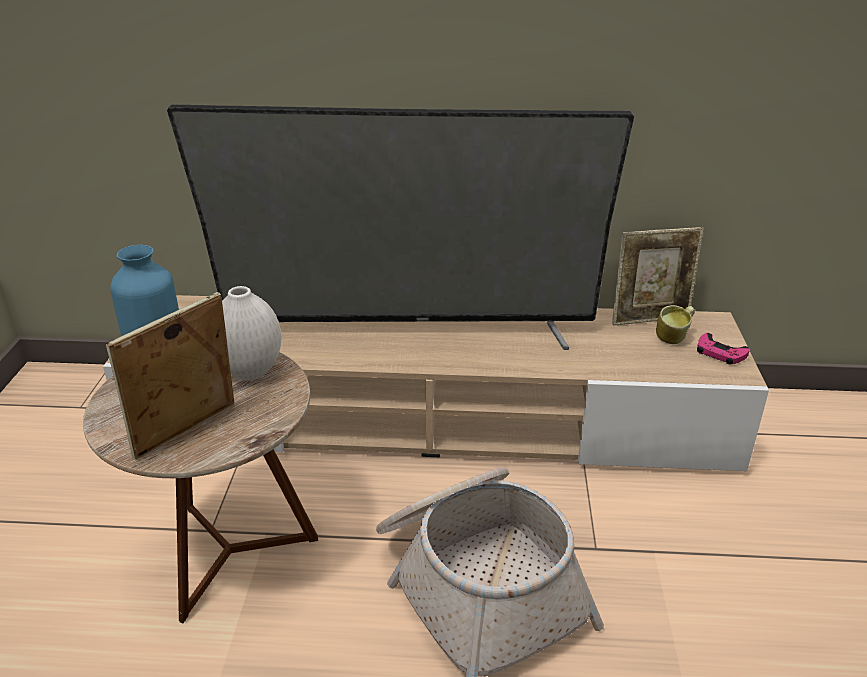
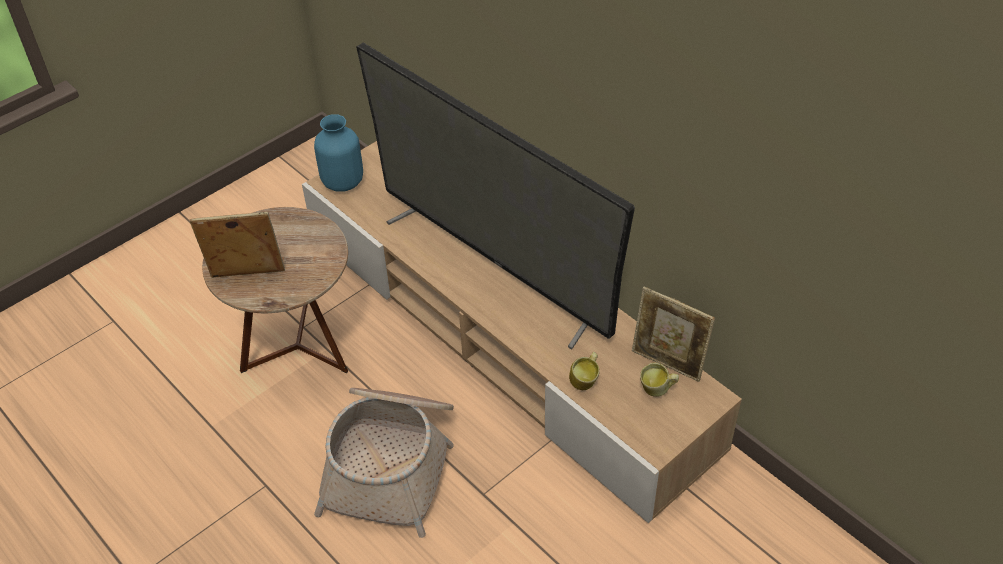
camera: 45 degrees right, 15 degrees up
white vase [222,286,281,381] -> none
pink game controller [697,333,750,365] -> none
none -> mug [569,352,600,390]

